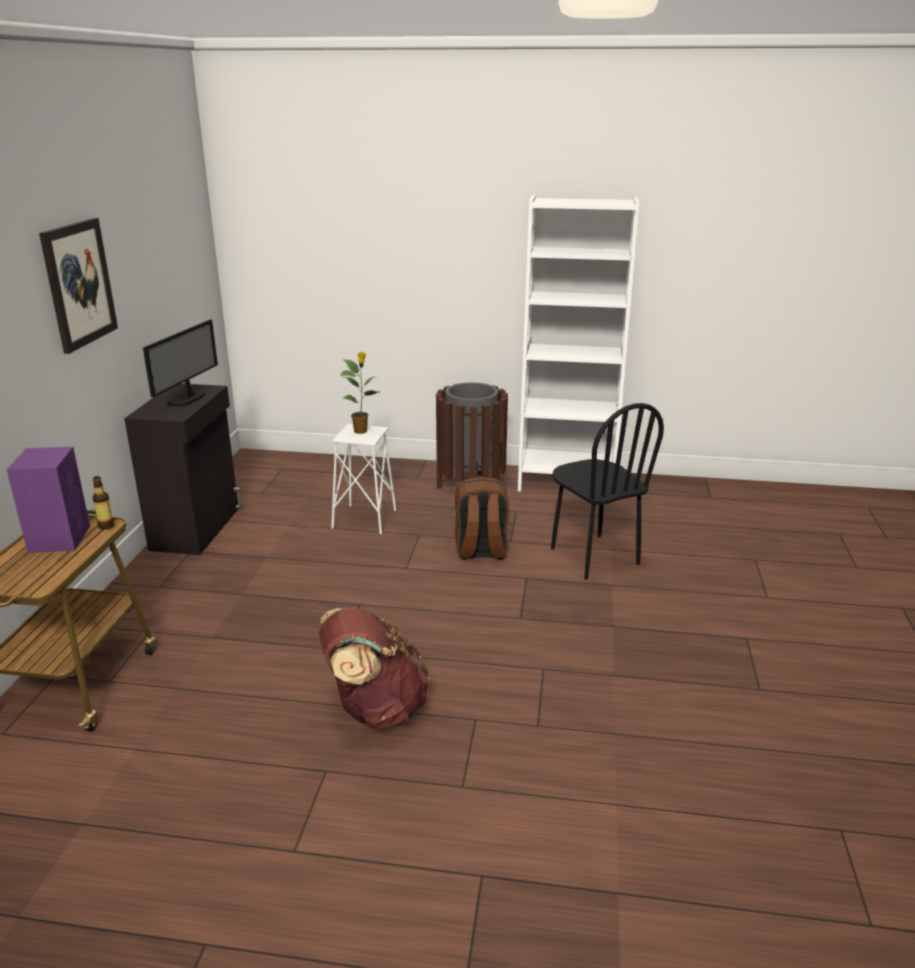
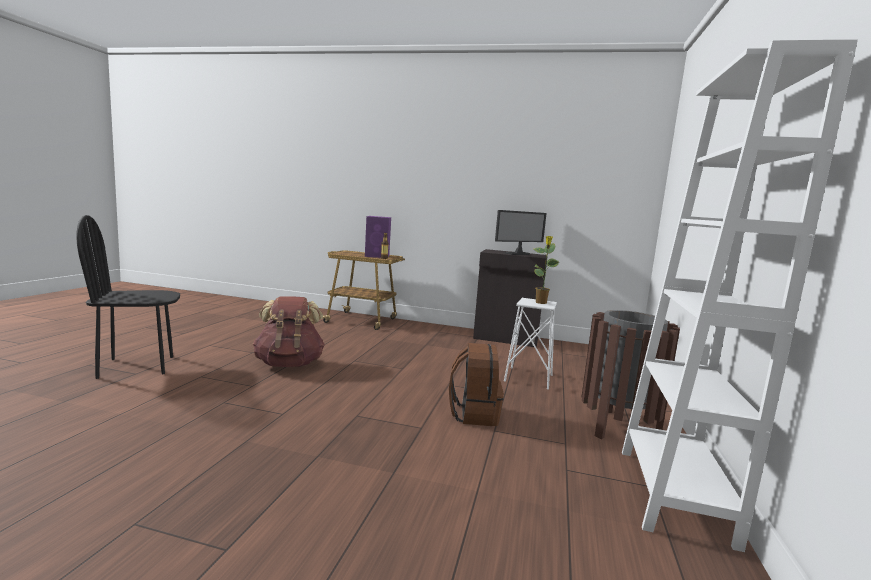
camera: 95 degrees right, 15 degrees down
picture [39,218,118,354] -> none
monitor [143,319,218,406] -> monitor turned 60 degrees counterclockwise [495,210,547,255]
black chair [551,403,664,580] -> black chair moved to [77,215,180,379]

